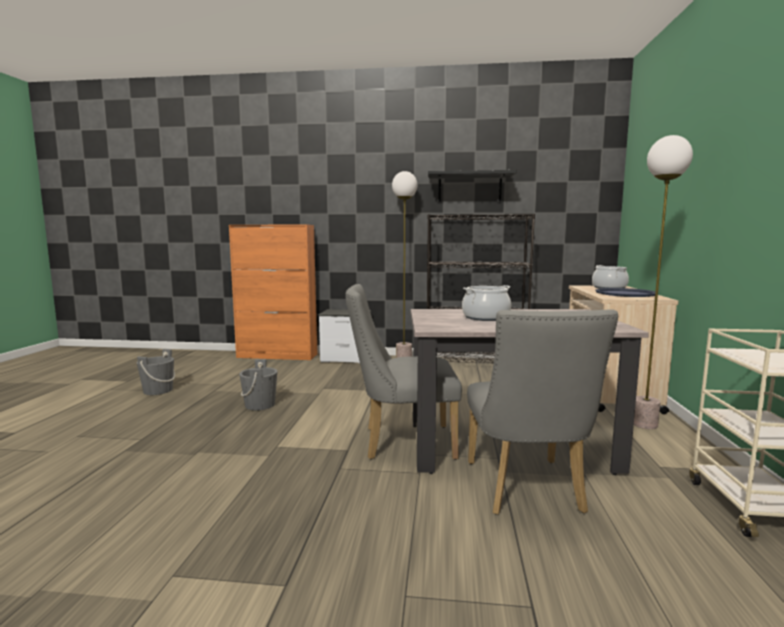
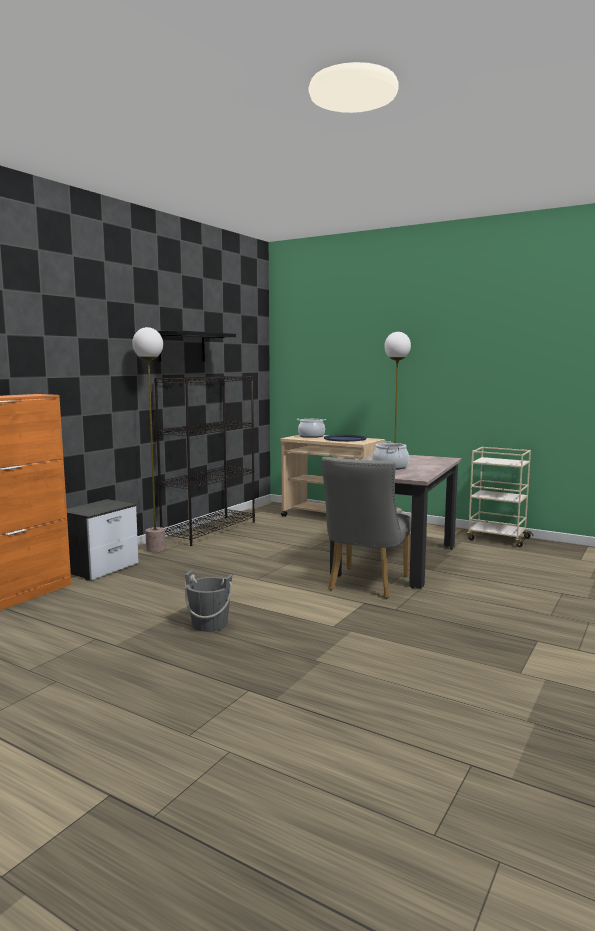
camera: 65 degrees left, 0 degrees up
grey bucket [137,349,175,395] -> none
grey chair [467,309,618,515] -> none

